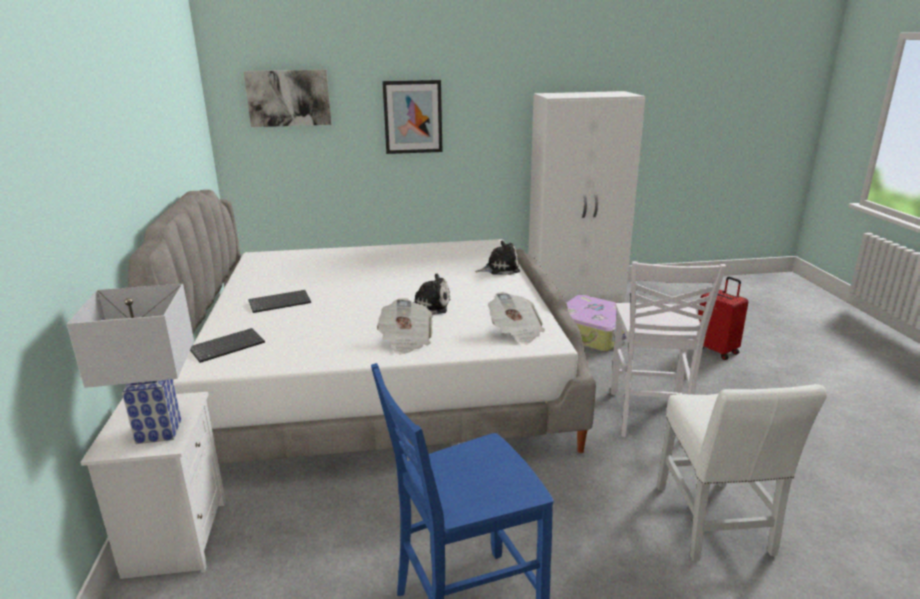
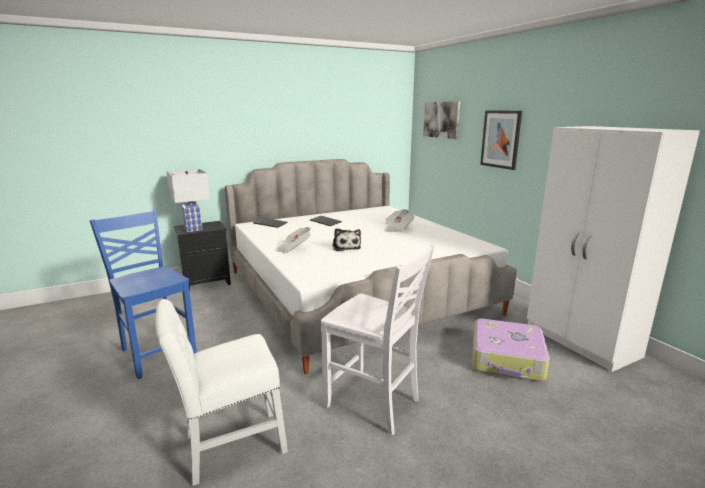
camera: 70 degrees right, 5 degrees down
white nightstand [80,392,226,579] -> black nightstand [174,221,231,291]
plush toy [476,240,520,275] -> none
newspaper [488,292,545,345] -> newspaper moved to [384,209,414,232]
white chair [611,261,726,437] -> white chair turned 135 degrees counterclockwise [321,244,435,435]
red suitcase [698,277,748,360] -> none

